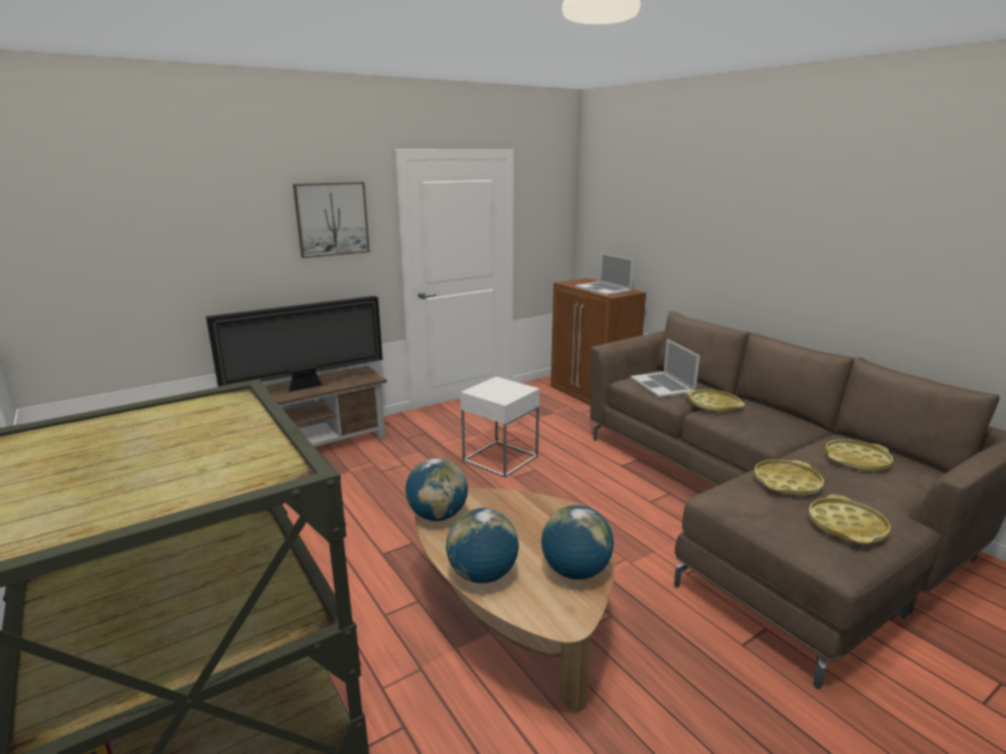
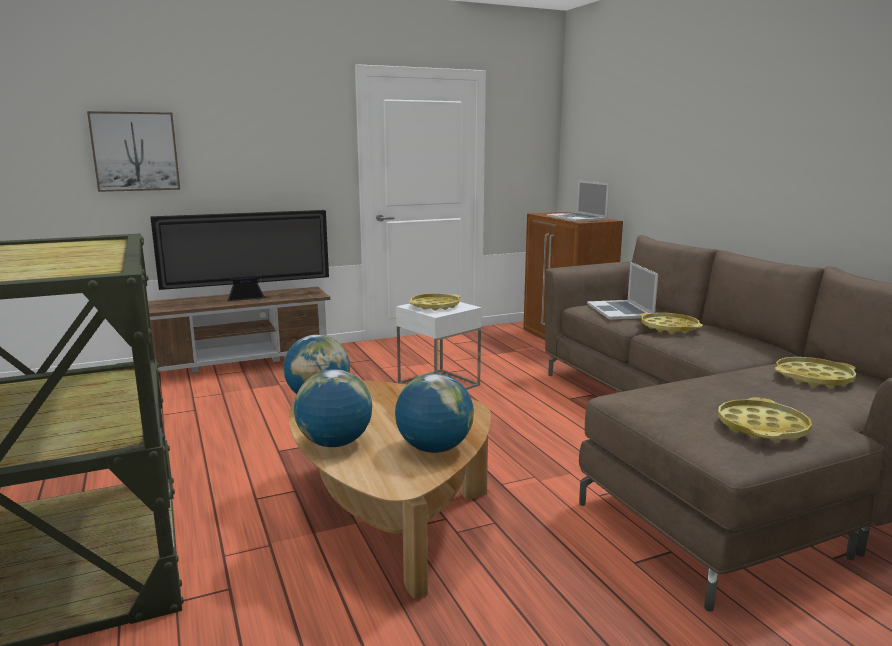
camera: 10 degrees right, 5 degrees down
picture [293,182,370,258] -> picture moved to [87,111,180,192]
yellow tray [754,459,824,495] -> yellow tray moved to [409,293,461,311]

